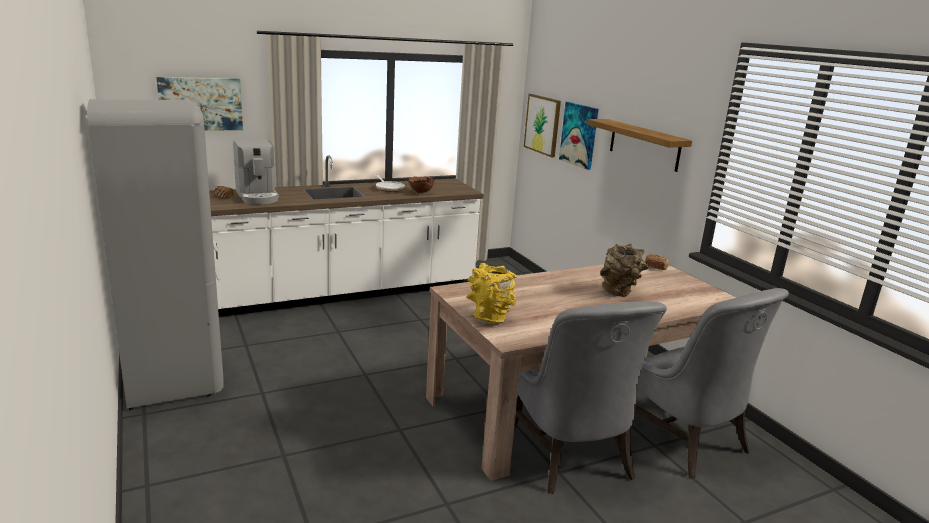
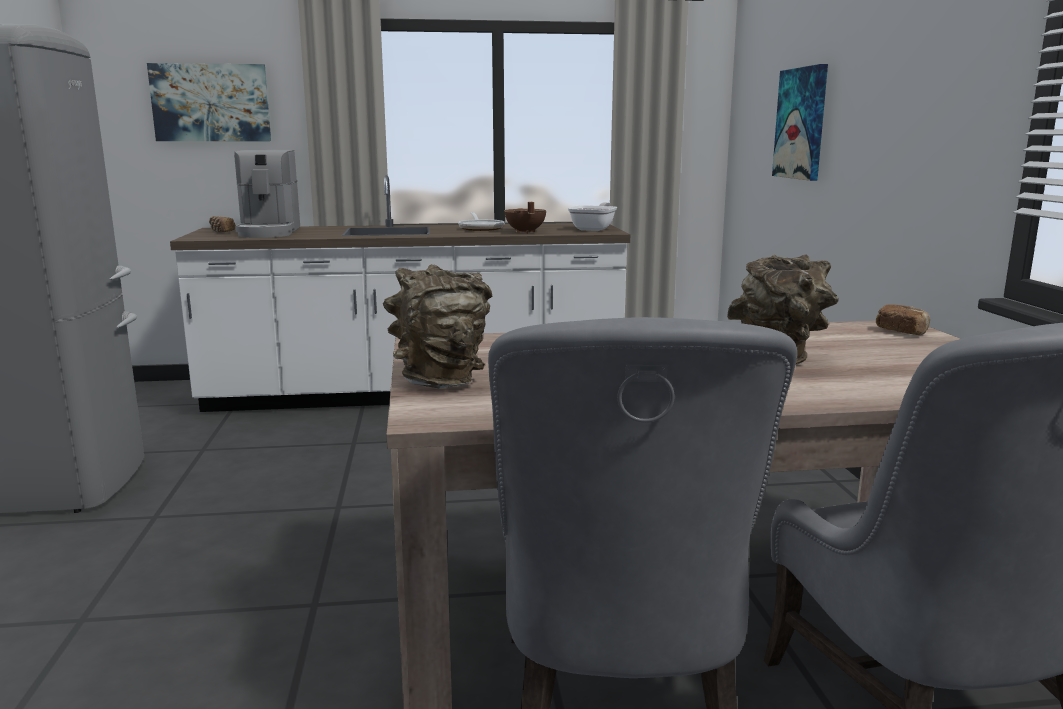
camera: 20 degrees right, 5 degrees down
yellow vase [467,263,517,324] -> brown vase [383,264,492,389]
picture [524,94,561,157] -> none
shelf [587,119,692,172] -> none
none -> frying pan [568,202,617,231]

